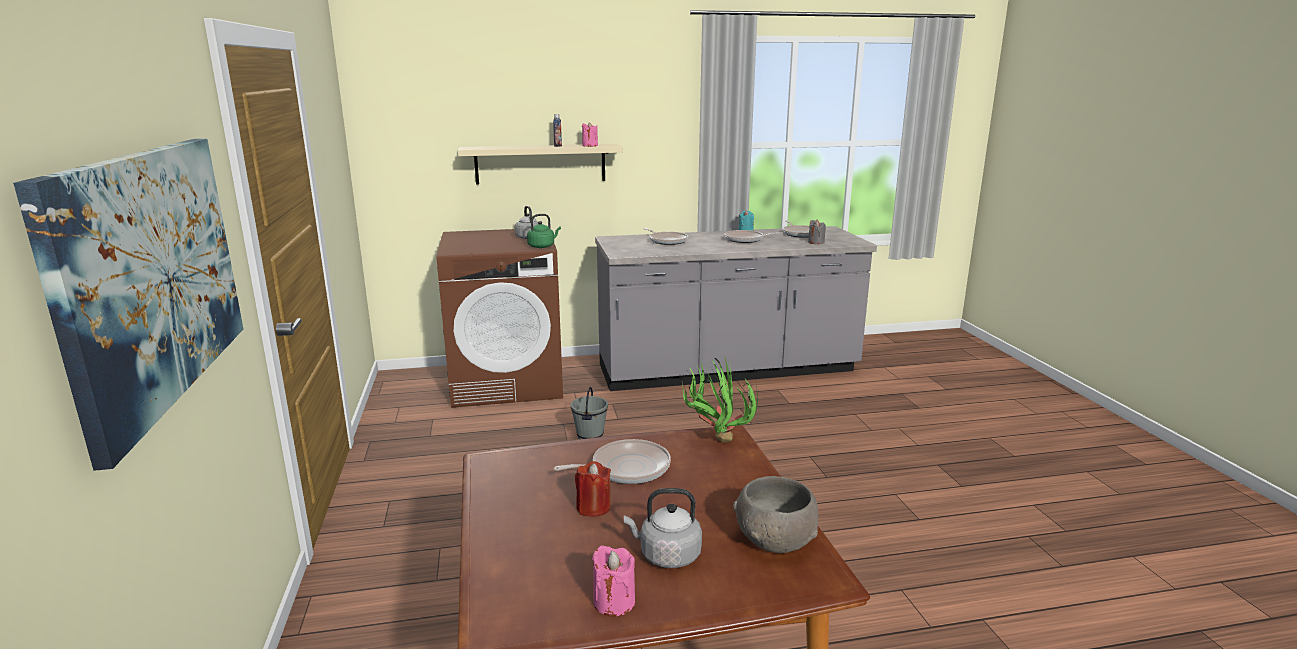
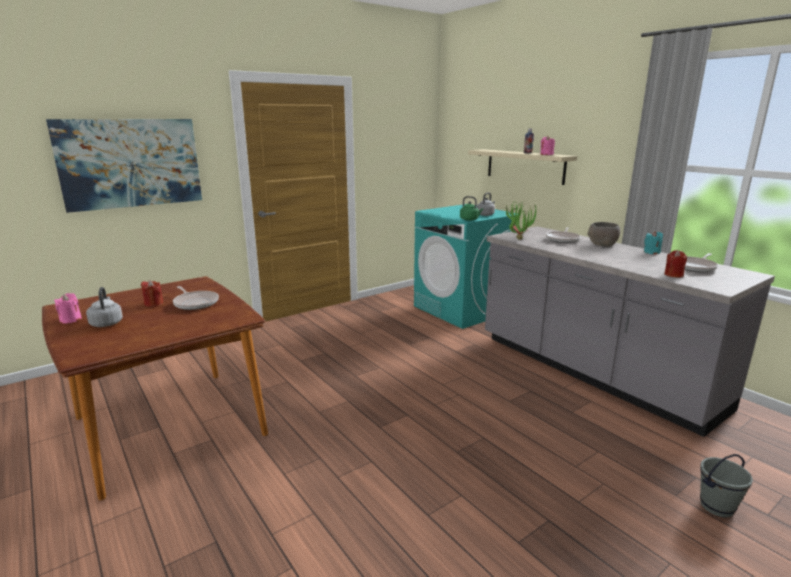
camera: 65 degrees right, 0 degrees up
brown washing machine [436,229,563,408] -> turquoise washing machine [414,204,521,329]
grey bucket [571,387,608,439] -> grey bucket moved to [700,454,753,517]
potted plant [682,358,758,443] -> potted plant moved to [503,200,538,240]
frying pan [724,230,783,243] -> none
grey bowl [733,476,818,553] -> grey bowl moved to [587,222,620,247]
grey candle [808,220,826,244] -> red candle [664,250,687,277]

